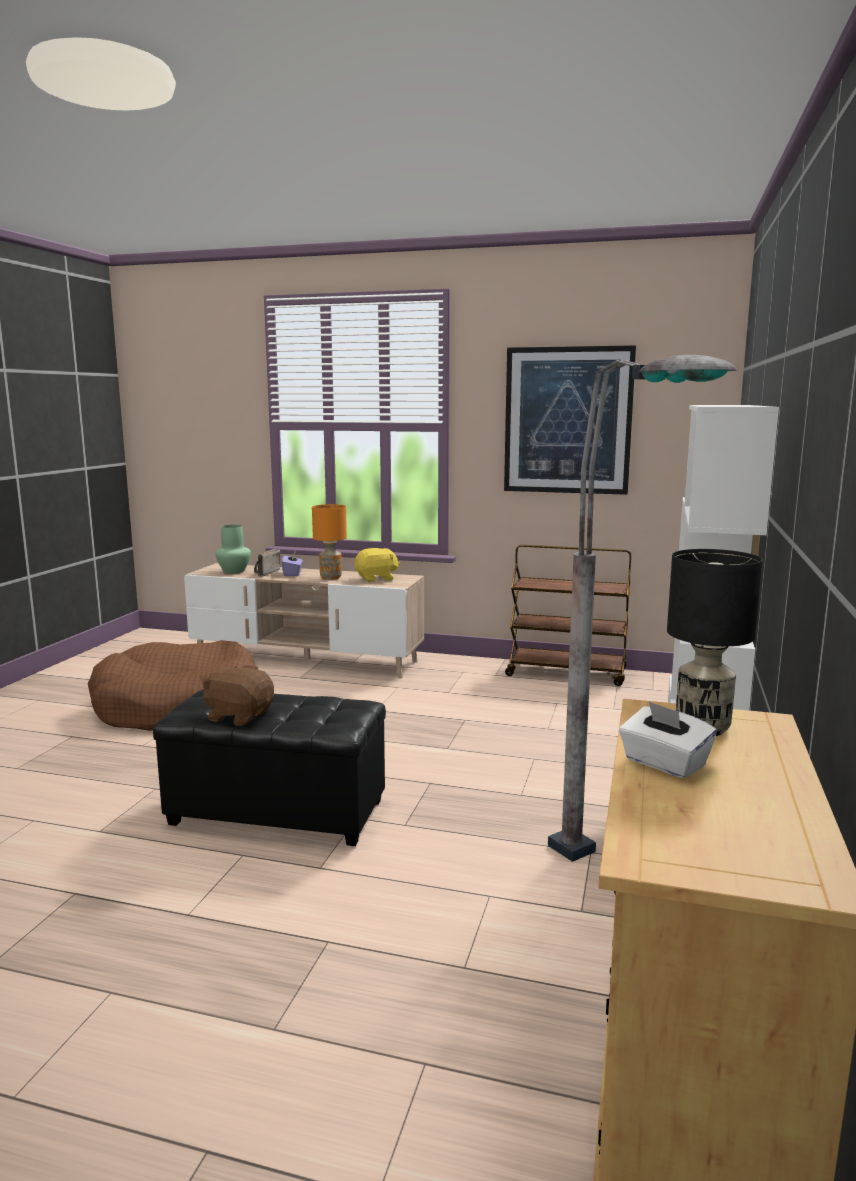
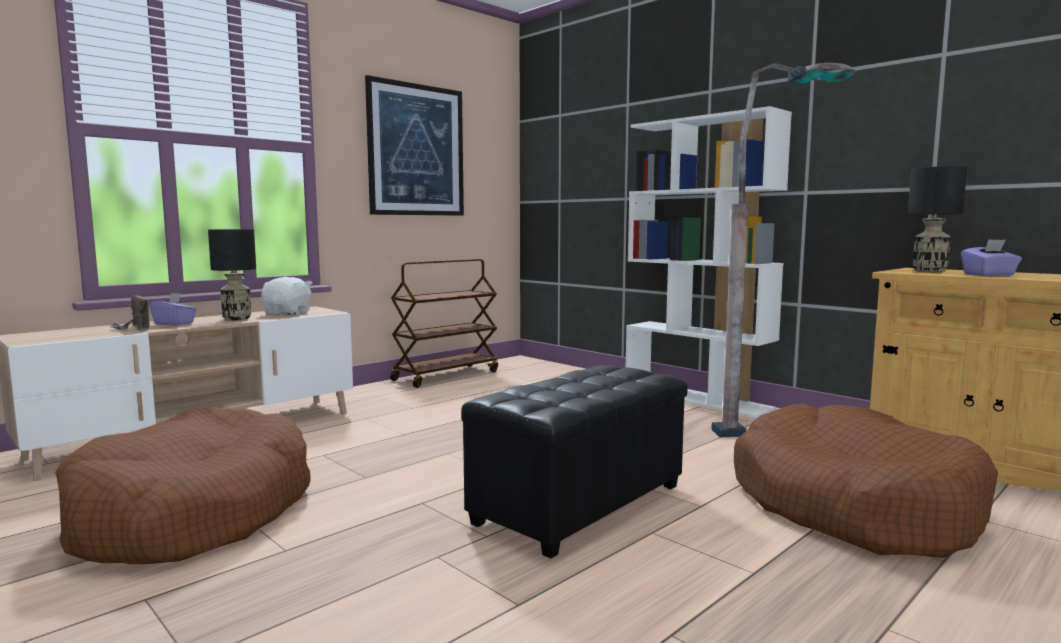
camera: 60 degrees left, 5 degrees down
brown plush toy [203,666,274,726] -> none
green vase [215,525,251,574] -> none
orange table lamp [312,504,347,580] -> black table lamp [208,229,256,321]
yellow plush toy [354,548,400,582] -> white plush toy [261,277,312,315]
white tissue box [619,701,717,779] -> purple tissue box [961,239,1022,276]
none -> brown dog bed [734,404,998,558]

